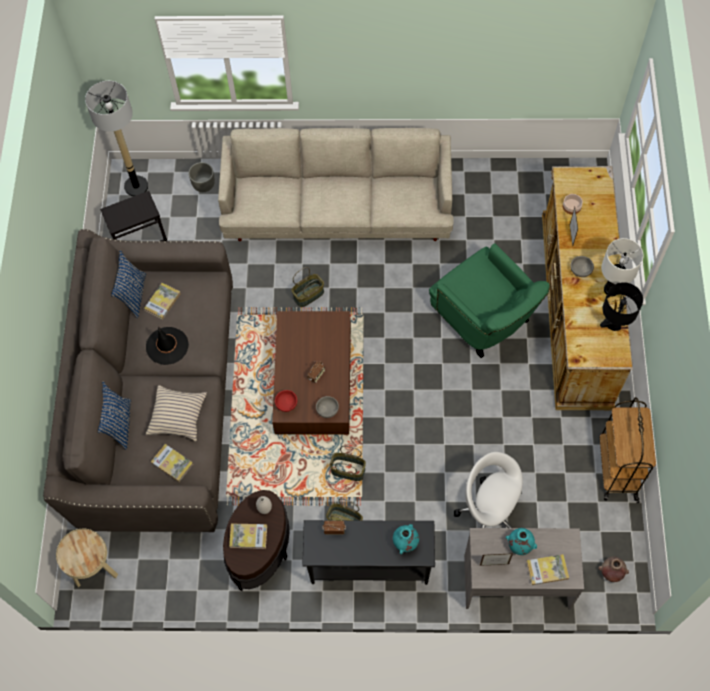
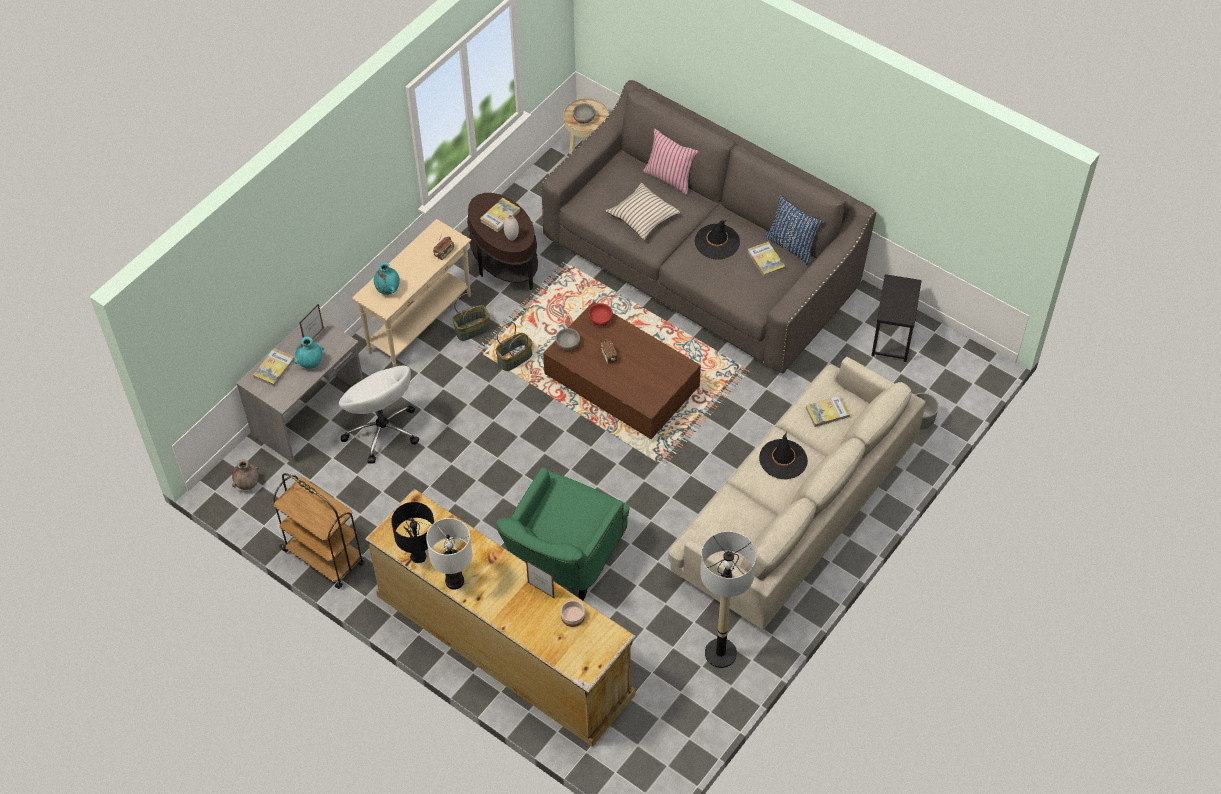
camera: 125 degrees right, 10 degrees down
floor lamp [85,81,148,196] -> floor lamp moved to [700,531,756,668]
blue pillow [98,381,131,450] -> pink pillow [643,128,699,195]
book [151,444,193,482] -> book moved to [806,395,850,427]
basket [292,267,324,307] -> none
black console table [302,520,435,585] -> beige console table [352,219,471,367]
green armchair [429,243,550,358] -> green armchair turned 60 degrees counterclockwise [496,467,630,600]
white office chair [454,452,523,528] -> white office chair turned 75 degrees clockwise [339,365,419,464]
grey bowl [570,256,594,277] -> grey bowl moved to [573,103,595,124]
none -> black hat [759,432,808,479]

